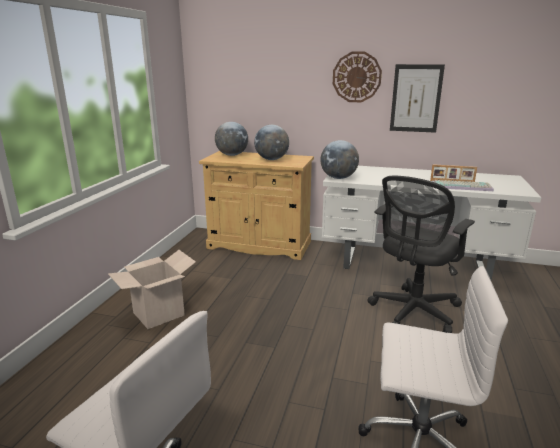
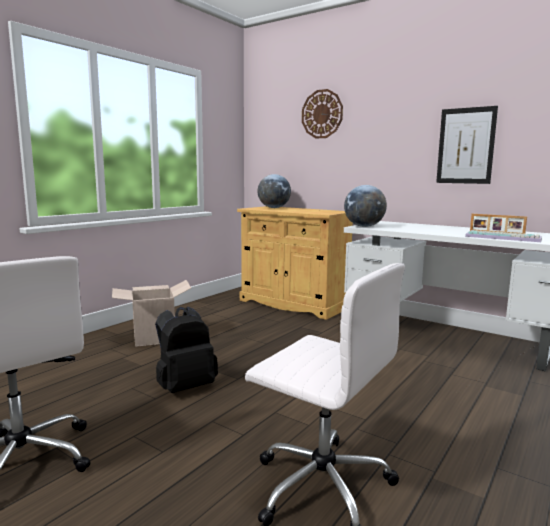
camera: 20 degrees right, 10 degrees down
globe [254,125,289,160] -> none
wall clock [333,52,382,102] -> wall clock moved to [302,89,343,138]
black office chair [367,176,475,333] -> none
none -> black backpack [155,307,218,393]

